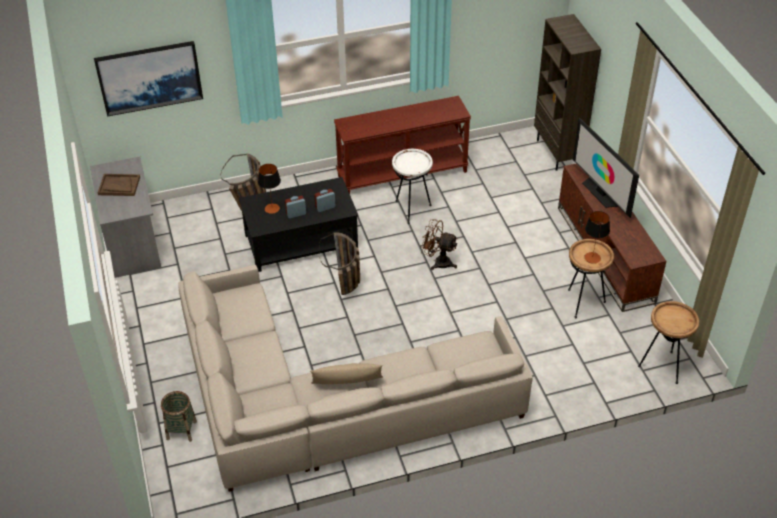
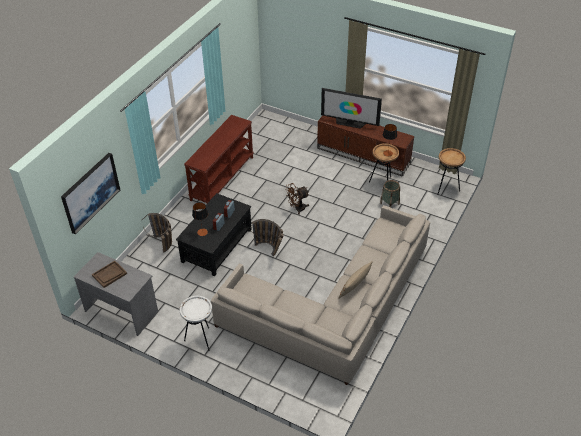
camera: 45 degrees left, 0 degrees up
basket [161,391,197,442] -> basket moved to [380,180,400,208]
white side table [392,149,433,224] -> white side table moved to [180,296,212,351]
brown bookcase [534,14,601,171] -> none

